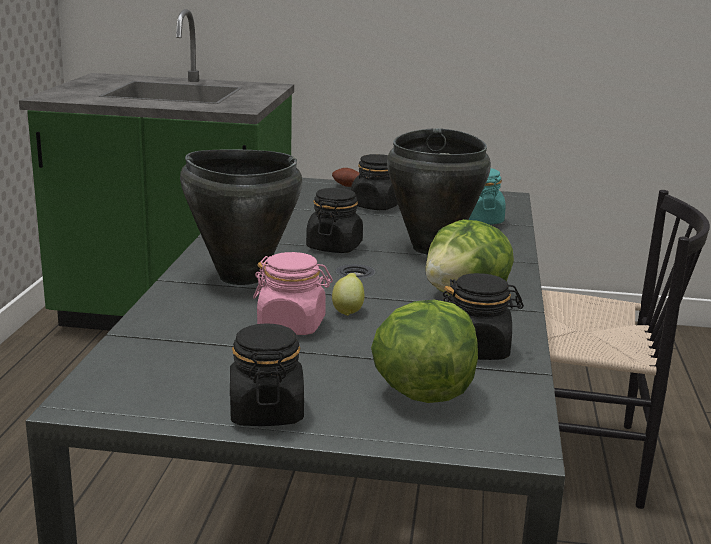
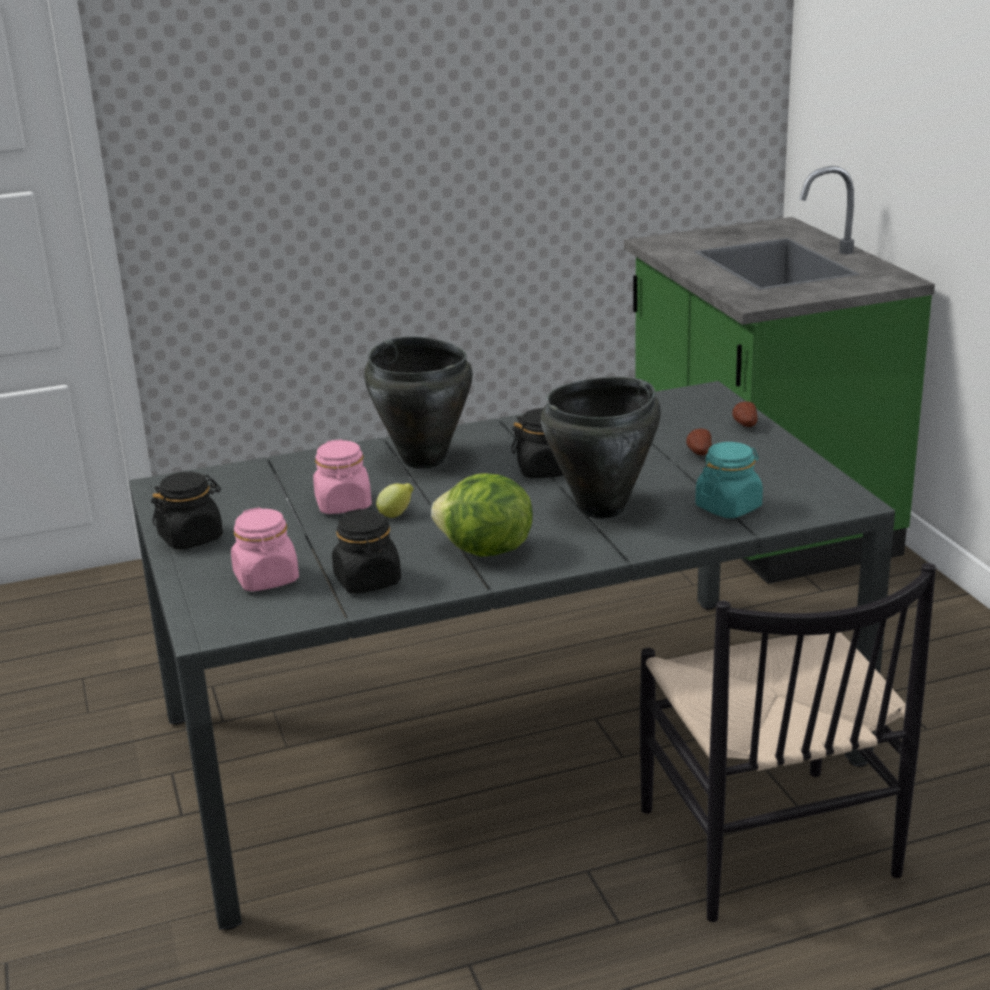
camera: 65 degrees right, 5 degrees up
black jar [351,154,398,210] -> potato [686,429,712,455]
lettuce [371,300,478,403] -> pink jar [231,507,299,592]

